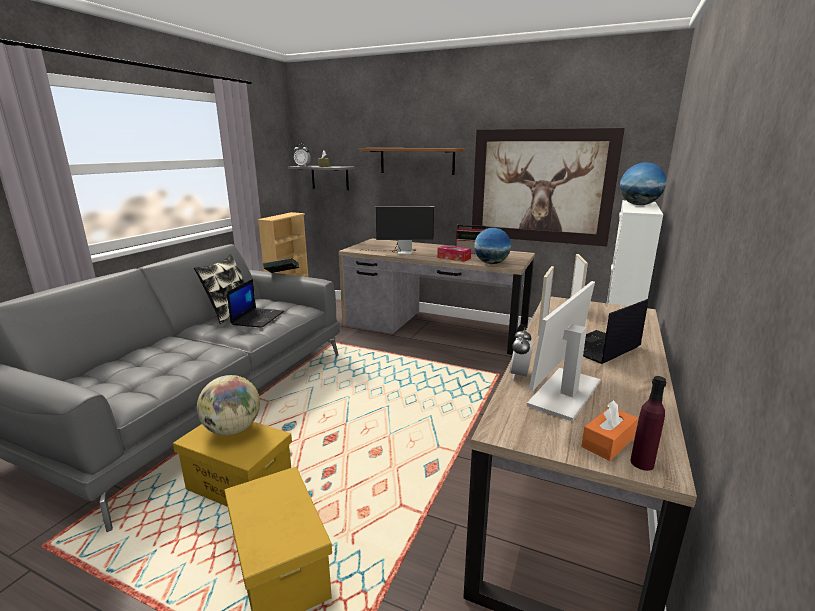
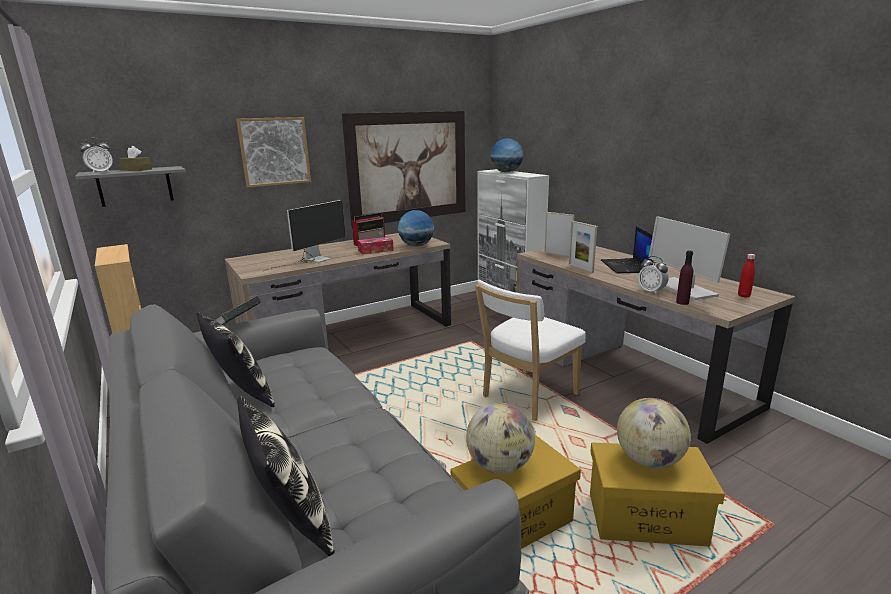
camera: 55 degrees left, 0 degrees up
laptop [227,279,284,328] -> none
shelf [359,148,465,175] -> picture [236,117,311,188]
orange tissue box [581,400,638,461] -> red bottle [738,254,756,298]
purple bottle [630,376,666,471] -> purple bottle moved to [676,250,693,305]
none -> pillow [237,396,335,556]
none -> white chair [475,280,585,421]
none -> globe [617,398,691,468]

